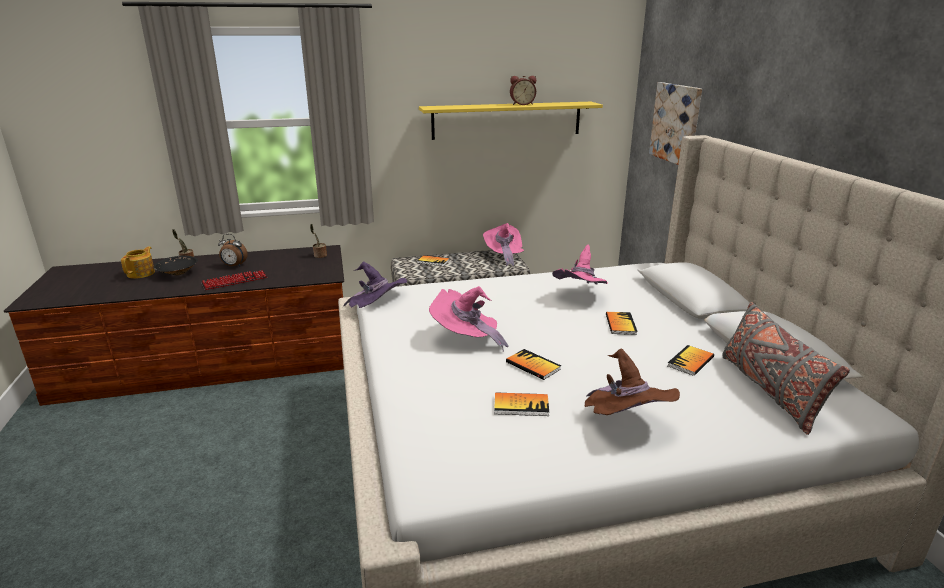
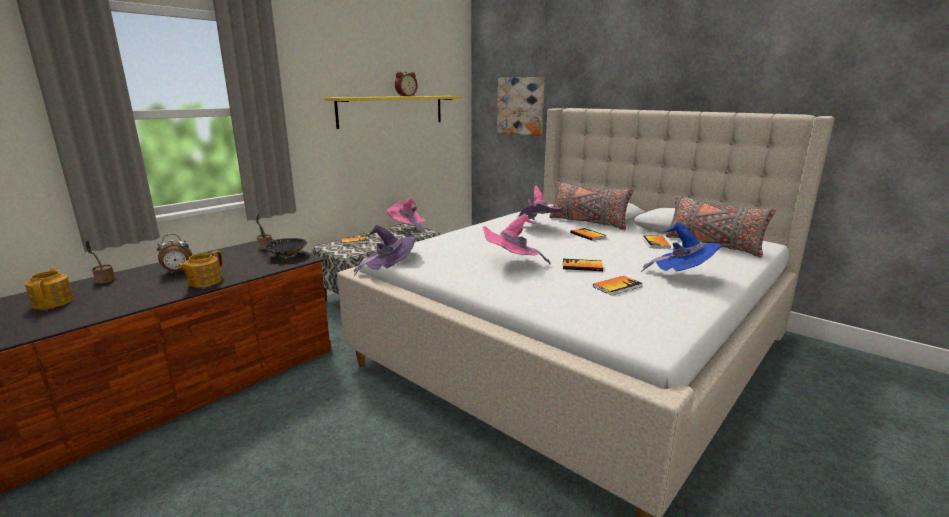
camera: 35 degrees left, 5 degrees down
black bowl [153,256,198,276] -> black bowl moved to [264,238,307,257]
keyboard [201,270,267,290] -> teapot [178,251,223,287]
brown hat [585,349,680,415] -> blue hat [641,222,724,272]
none -> grey pillow [549,182,634,230]

